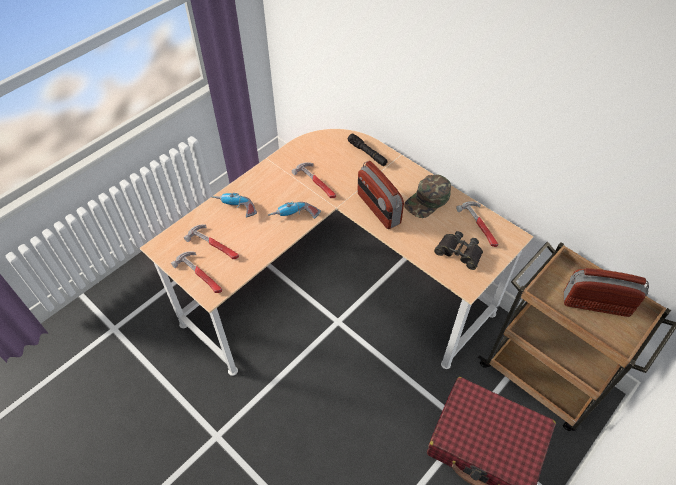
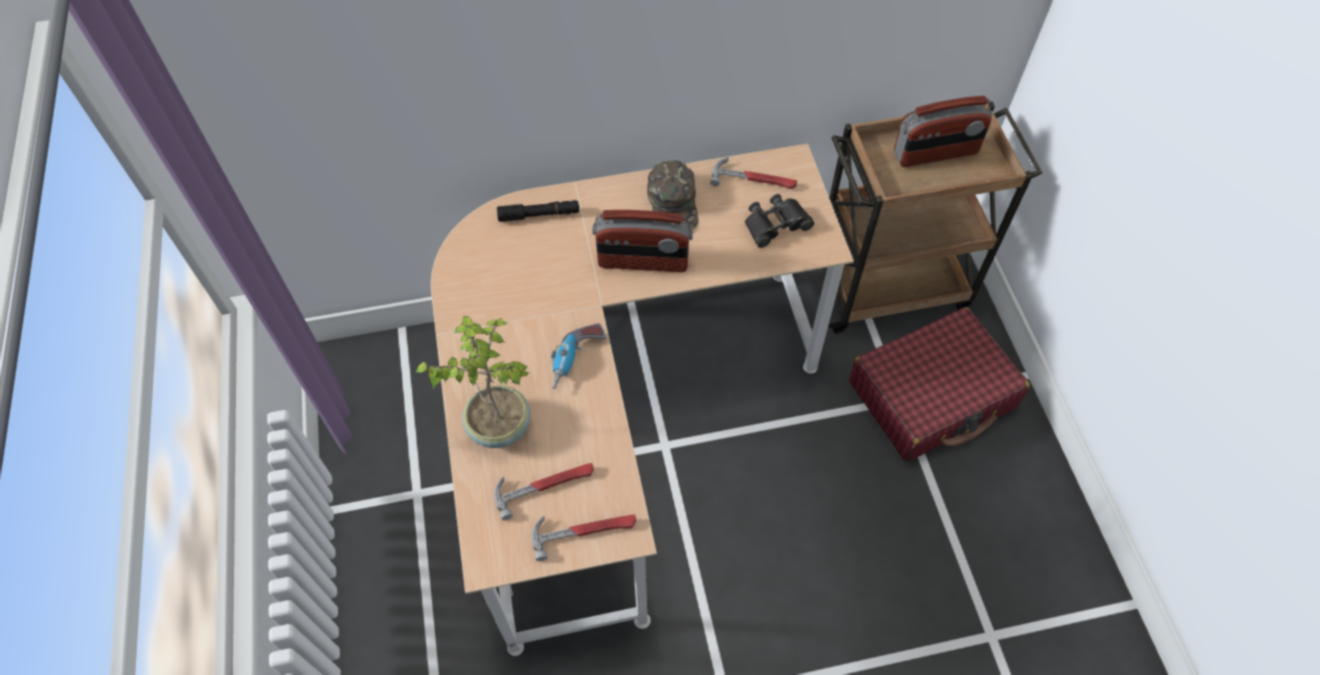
camera: 55 degrees left, 5 degrees up
power drill [211,193,257,218] -> potted plant [416,315,531,448]
hammer [291,162,336,198] -> none
radio [564,268,649,317] -> radio turned 150 degrees counterclockwise [894,96,992,167]

